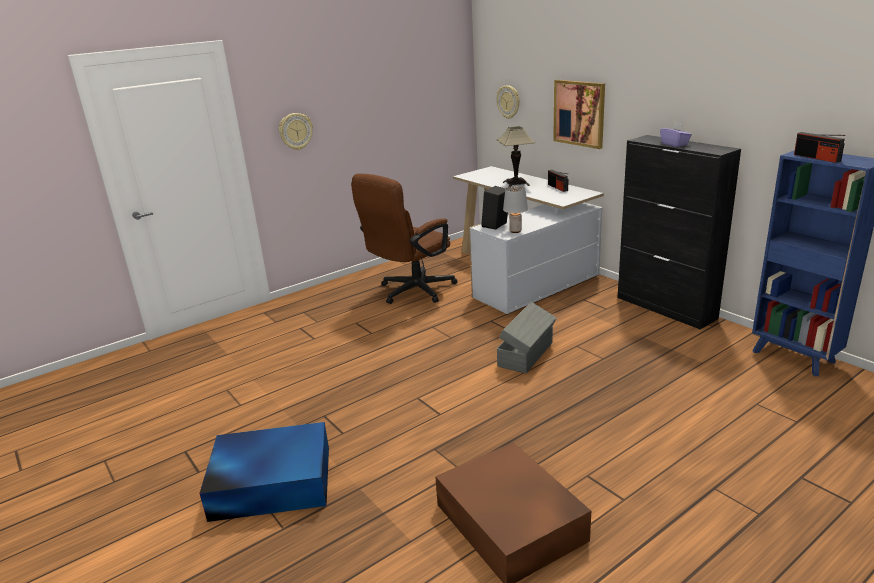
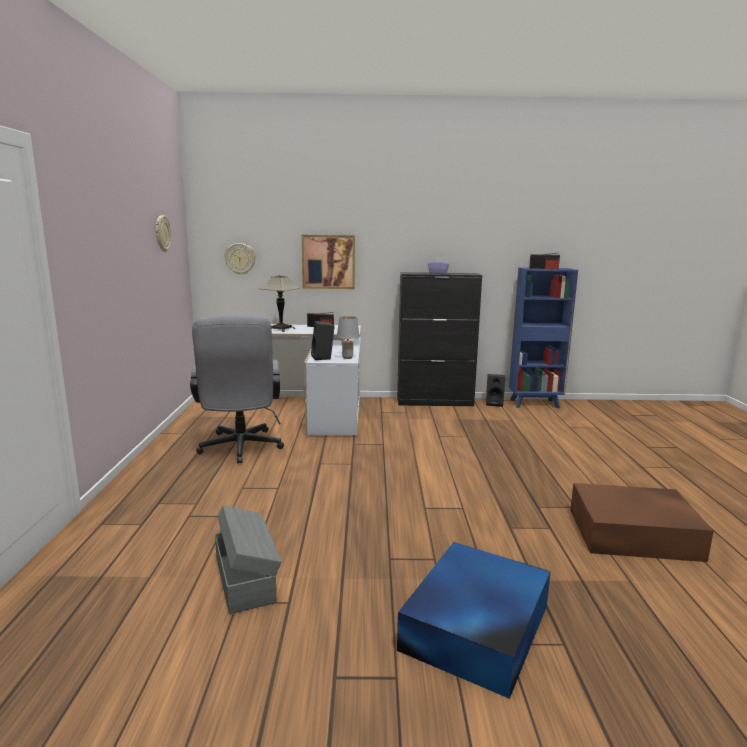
camera: 55 degrees left, 10 degrees down
wall clock [279,113,313,150] -> wall clock moved to [156,215,171,252]
brown office chair [351,173,458,304] -> grey office chair [190,315,284,464]
grey storage box [497,302,557,373] -> grey storage box moved to [215,505,282,614]
none -> black speaker [486,374,505,407]

